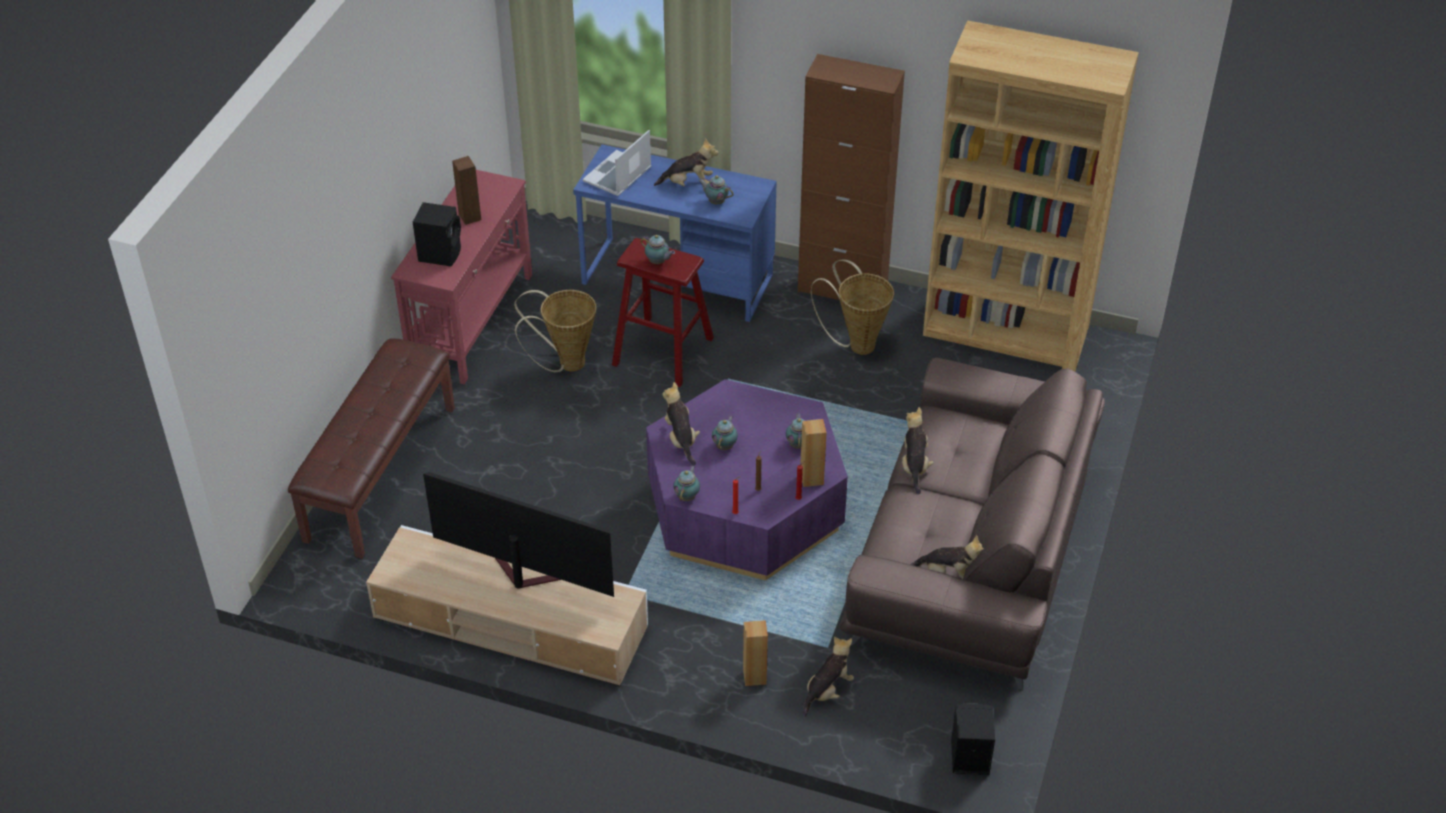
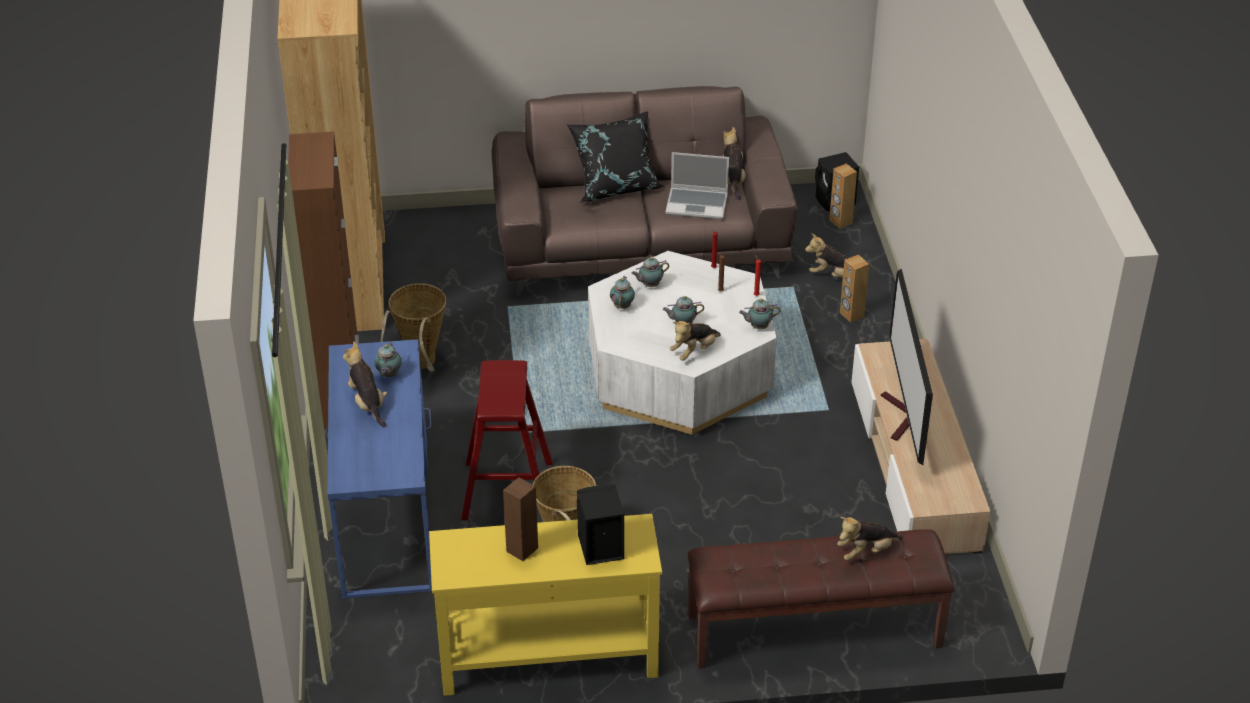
camera: 115 degrees left, 5 degrees down
red console table [391,170,532,385] -> yellow console table [429,514,662,696]
laptop [583,130,651,196] -> laptop moved to [665,152,729,219]
teapot [640,235,675,264] -> teapot moved to [610,276,635,309]
purple coffee table [646,379,848,580] -> white coffee table [588,251,777,435]
brown speaker [800,419,827,487] -> brown speaker moved to [829,164,857,229]
plush toy [902,407,934,494] -> plush toy moved to [837,517,903,561]
none -> black pillow [567,111,664,203]

